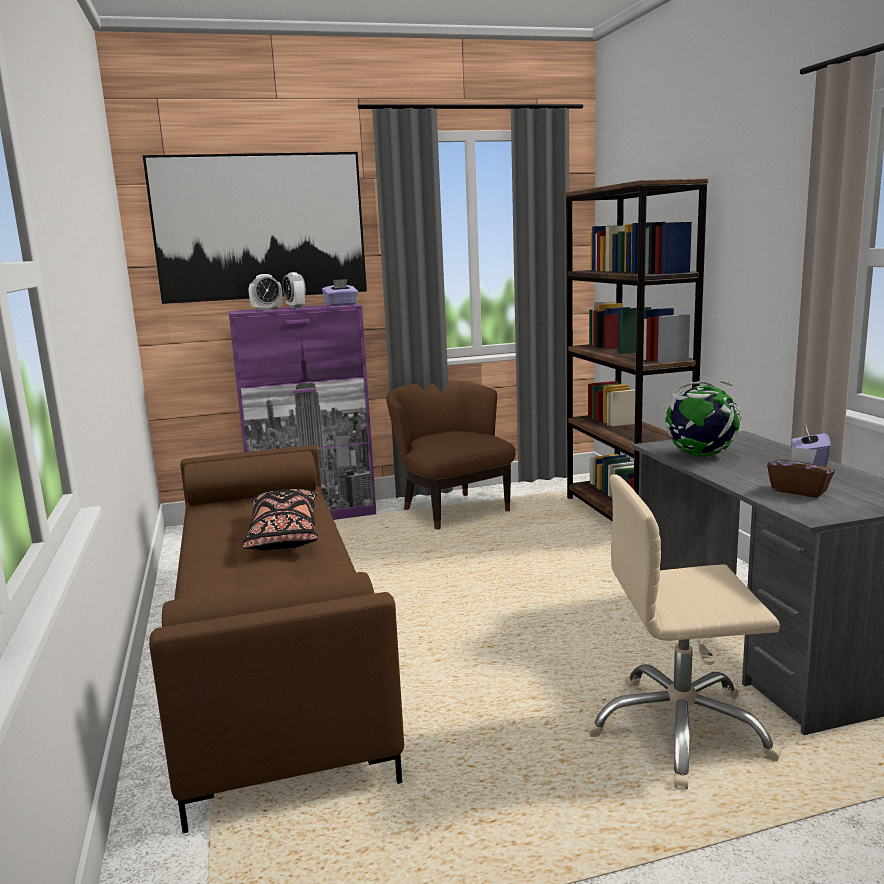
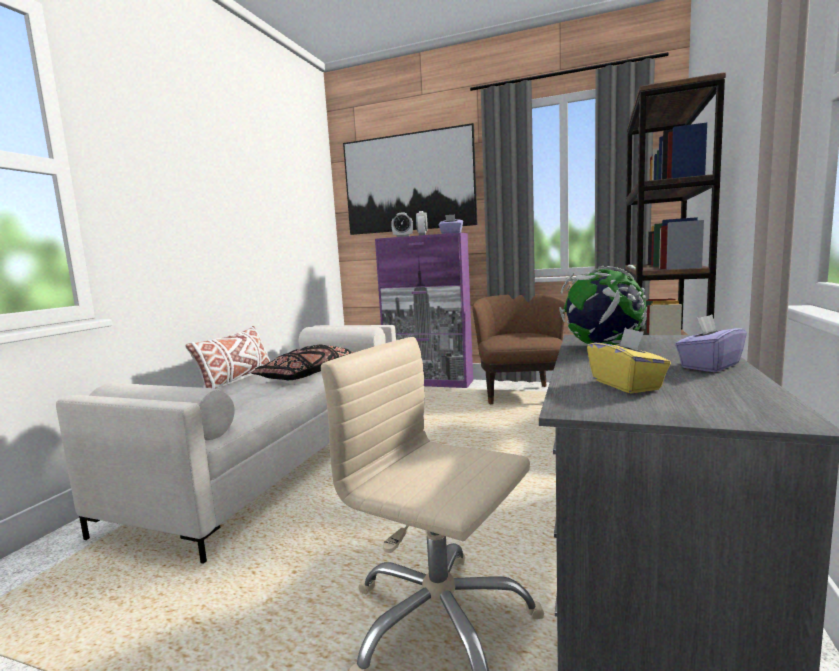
camera: 35 degrees right, 5 degrees down
brown sofa [149,445,404,833] -> white sofa [56,325,396,564]
brown tissue box [767,446,835,498] -> yellow tissue box [587,328,671,393]
none -> white pillow [185,326,270,388]

